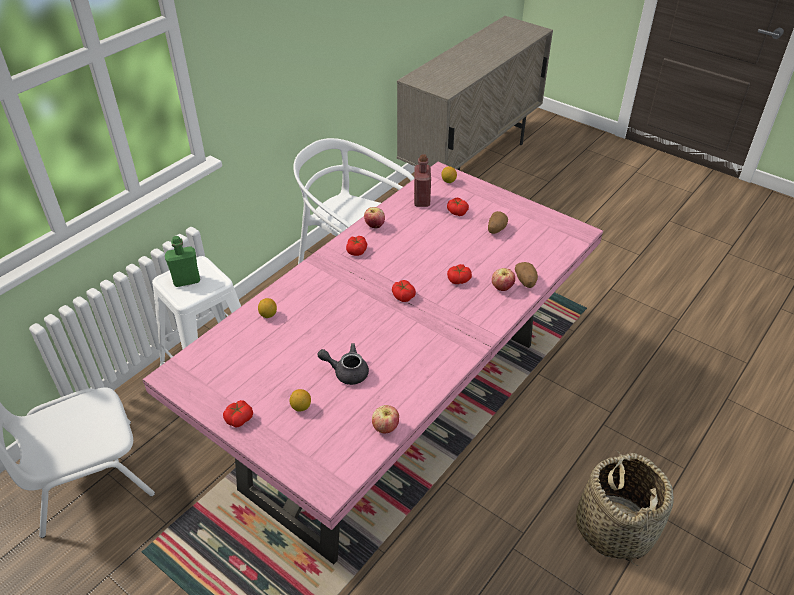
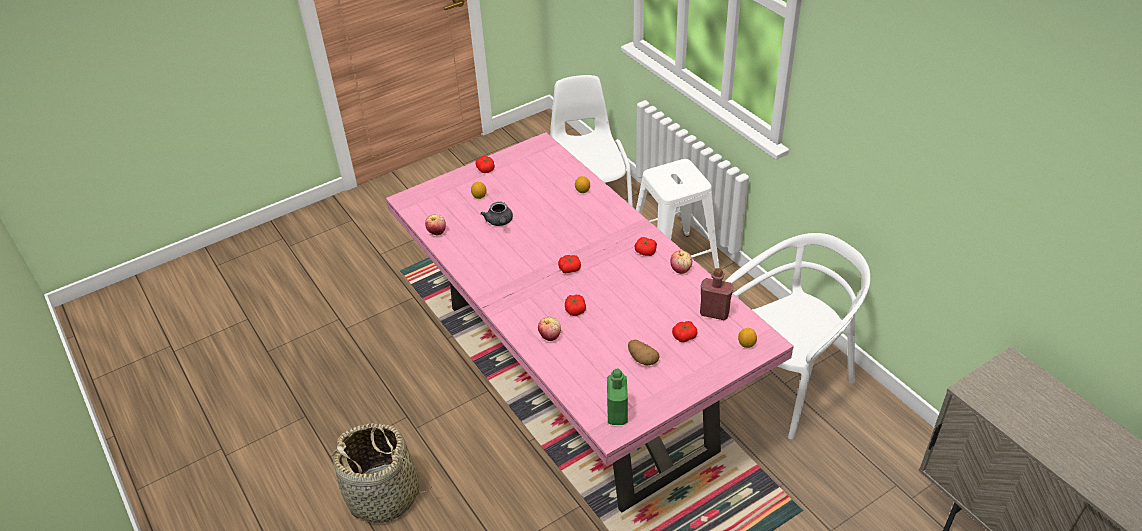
camera: 110 degrees right, 0 degrees up
green bottle [165,236,200,287] -> green bottle moved to [607,369,628,425]
grey teapot [317,343,369,385] -> grey teapot turned 135 degrees clockwise [480,202,513,226]
potato [515,262,538,288] -> none

